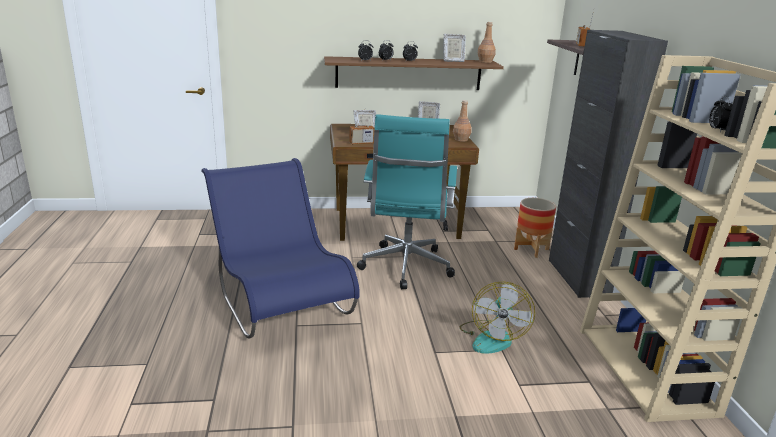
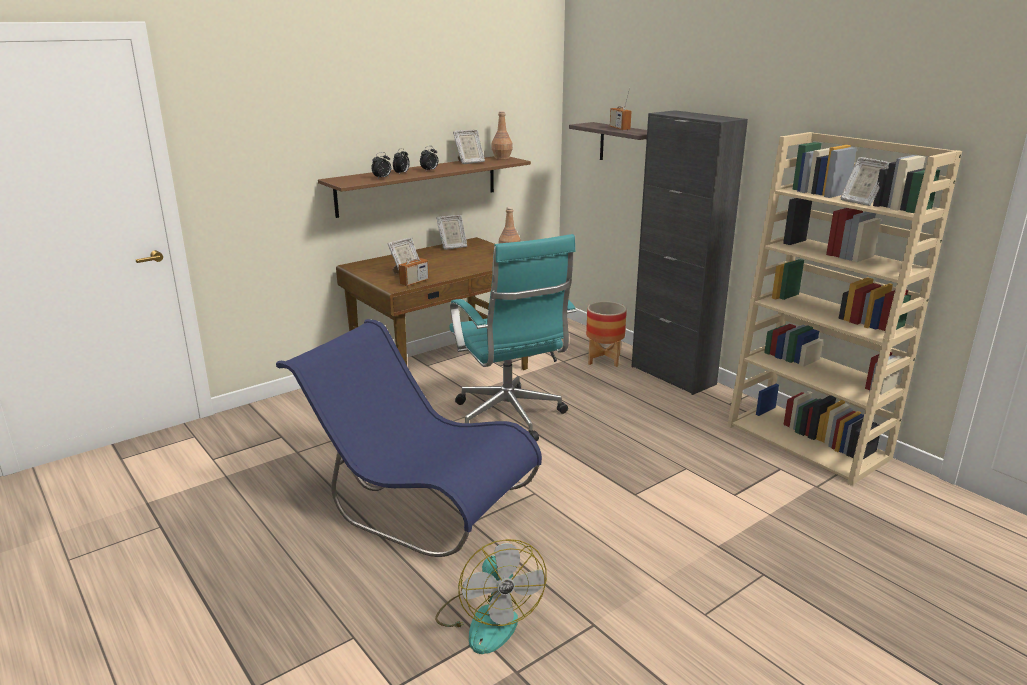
camera: 30 degrees left, 0 degrees up
fan [460,282,535,354] -> fan moved to [435,539,547,654]
alarm clock [709,96,732,132] -> picture frame [841,157,890,206]

